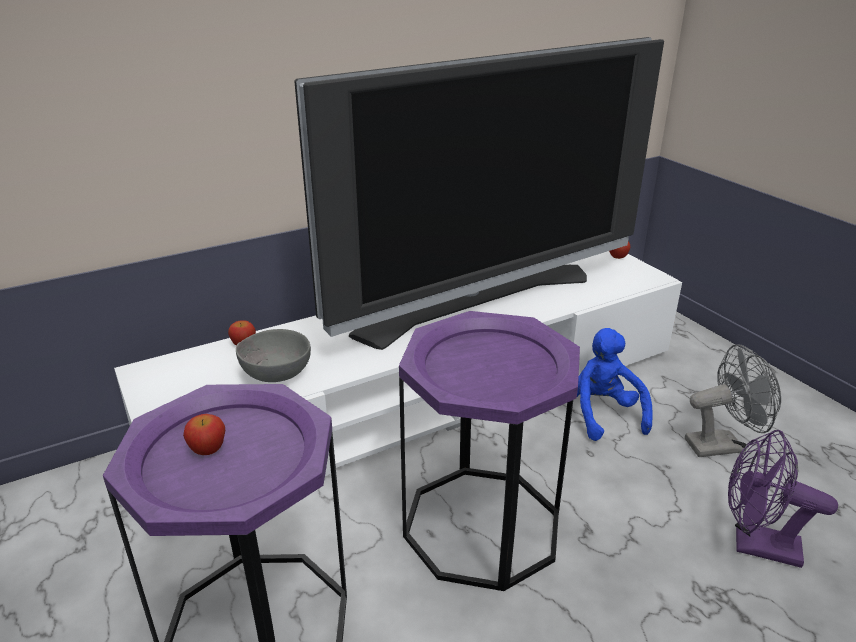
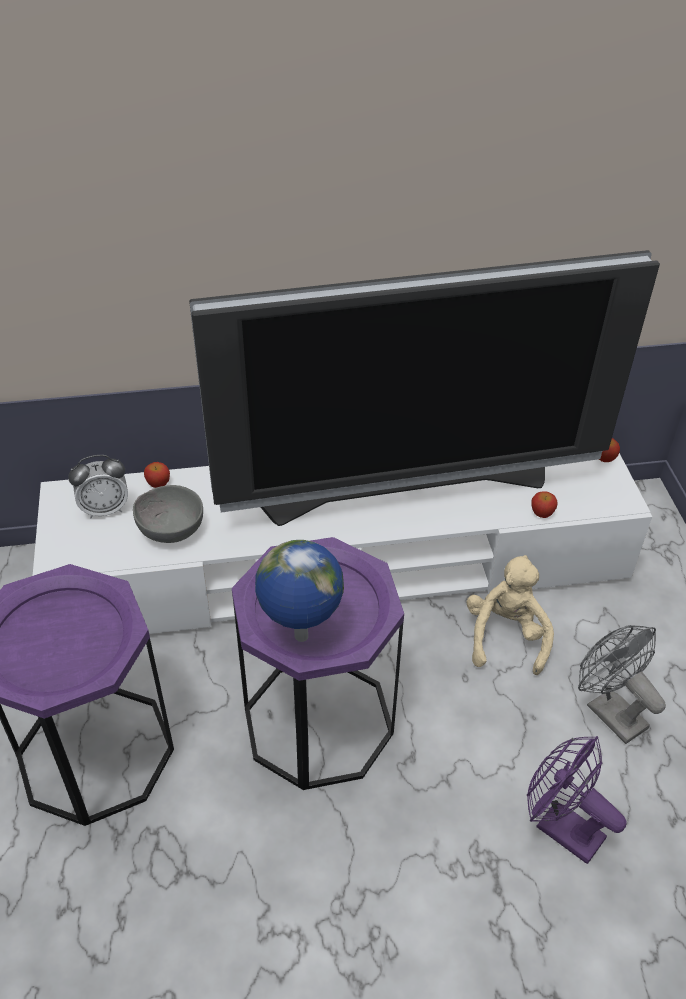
camera: 20 degrees right, 15 degrees up
apple [183,414,225,455] -> apple moved to [531,491,558,518]
blue plush toy [577,328,653,441] -> beige plush toy [467,555,554,675]
grey fan [685,344,781,457] -> grey fan turned 135 degrees counterclockwise [578,625,666,744]
none -> alarm clock [68,455,128,518]
none -> globe [255,540,344,642]

